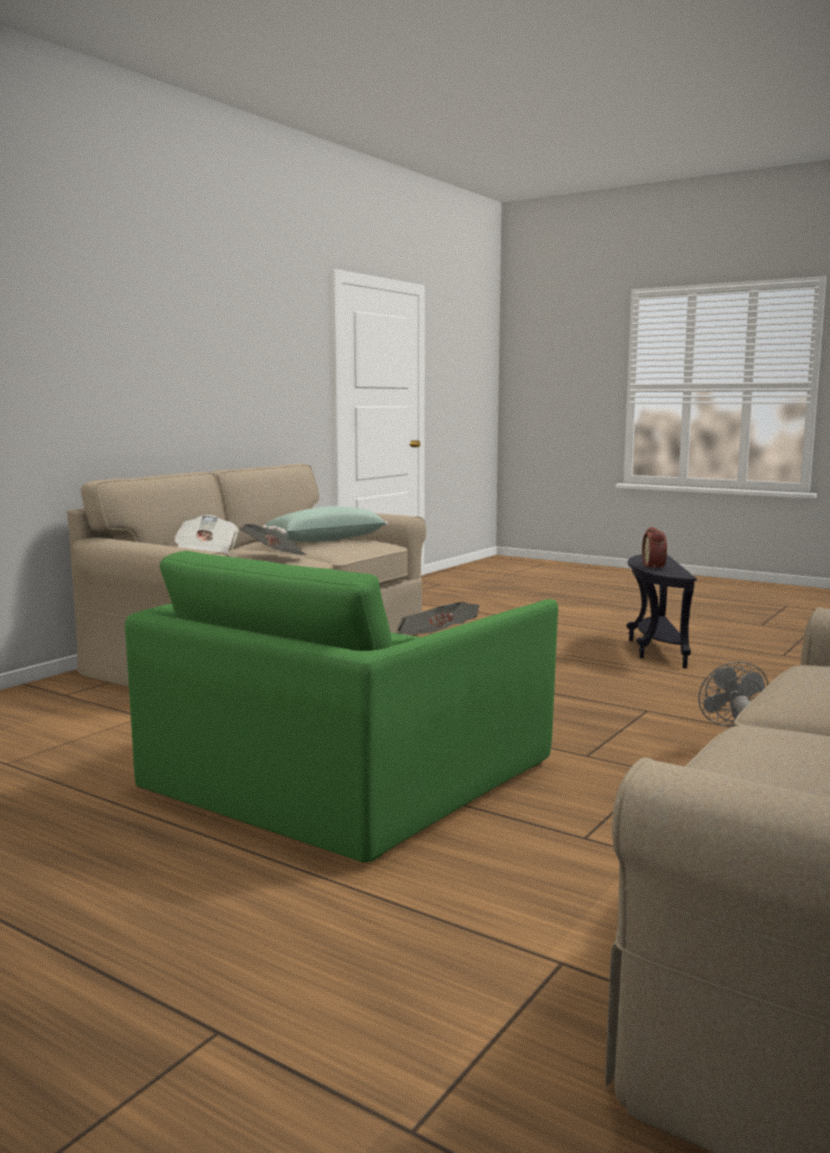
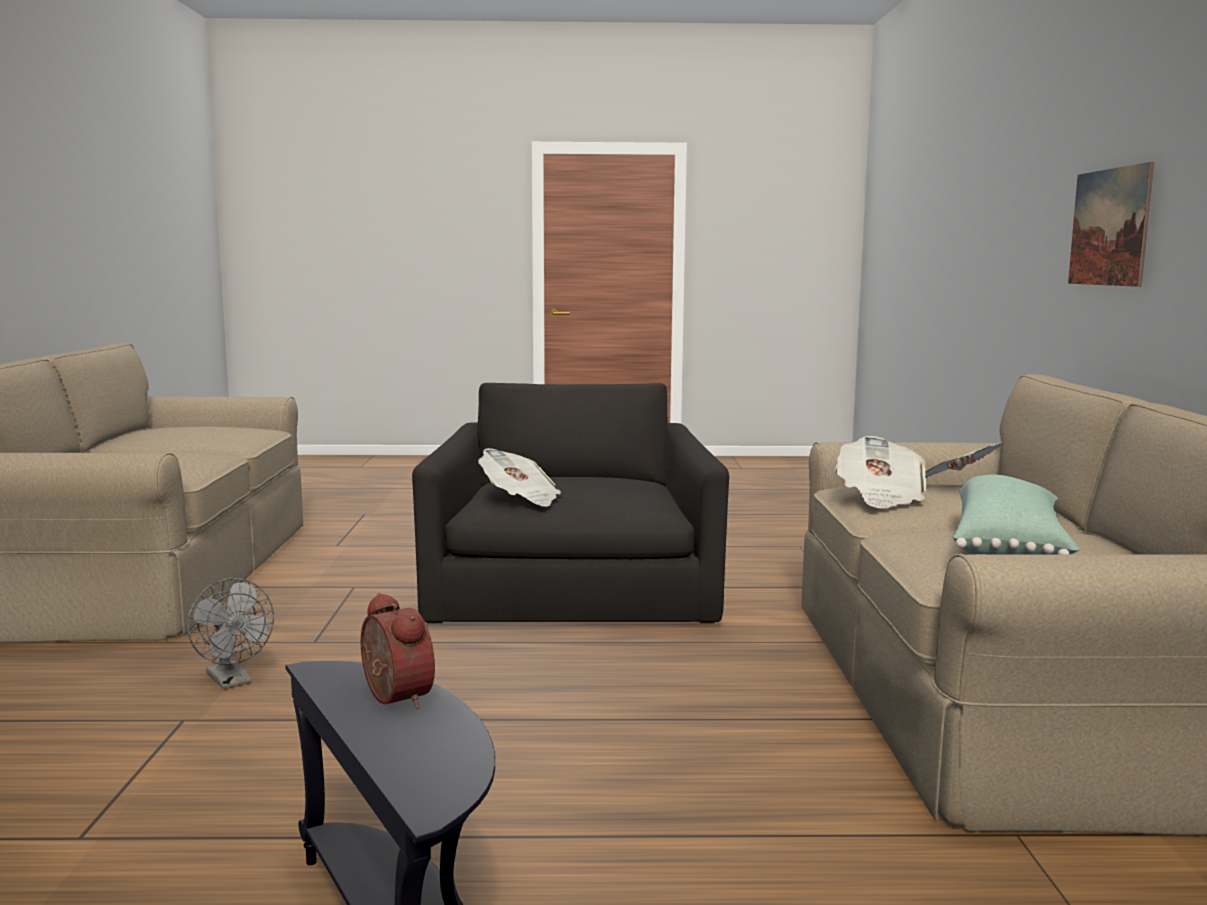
camera: 145 degrees right, 0 degrees up
green armchair [125,551,558,863] -> black armchair [412,383,729,624]
none -> picture [1068,162,1154,287]

